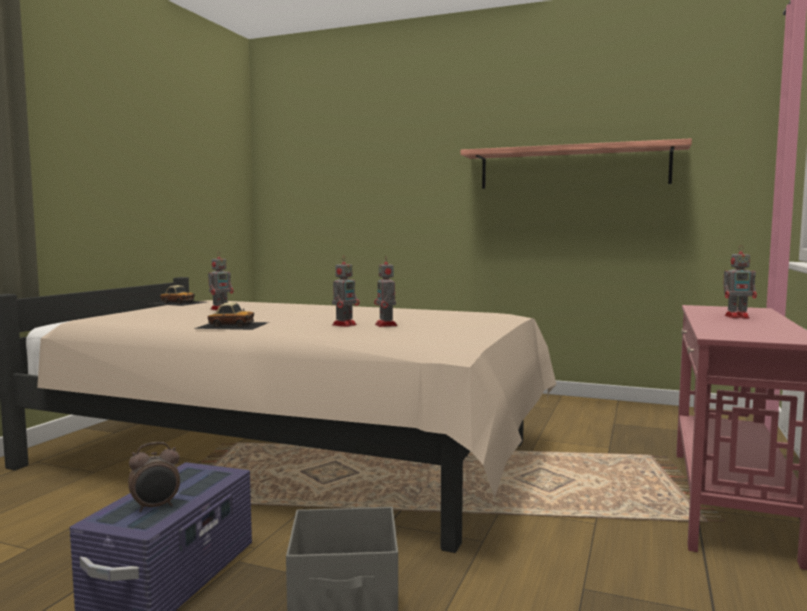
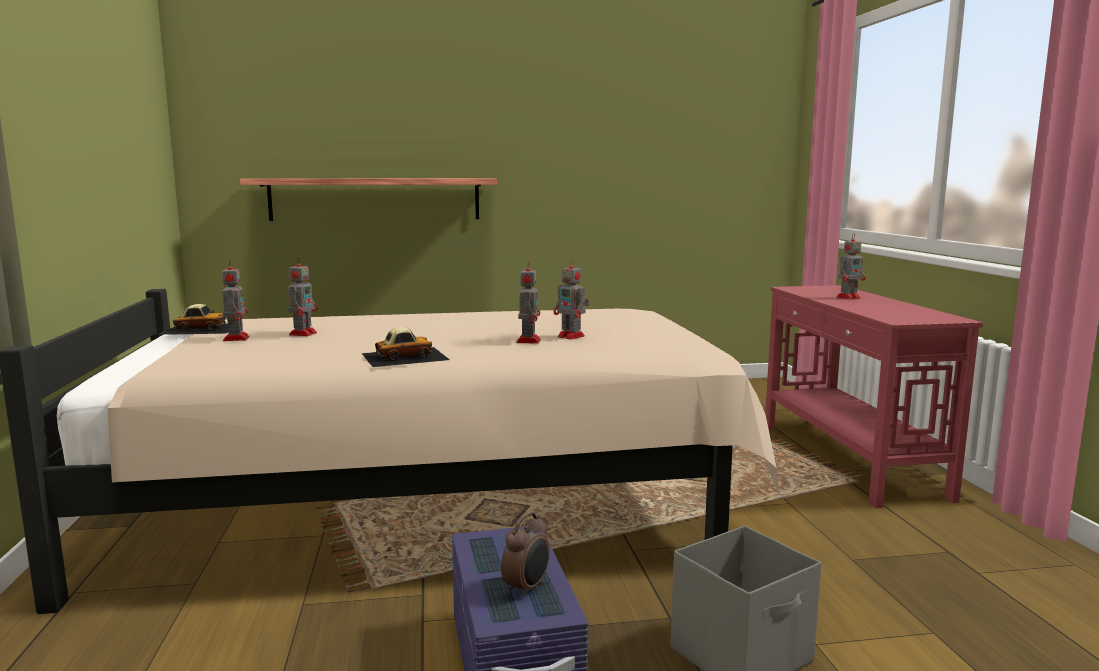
camera: 30 degrees left, 5 degrees up
shelf [461,138,692,189] -> shelf moved to [240,178,497,221]
none -> toy robot [222,260,249,341]

